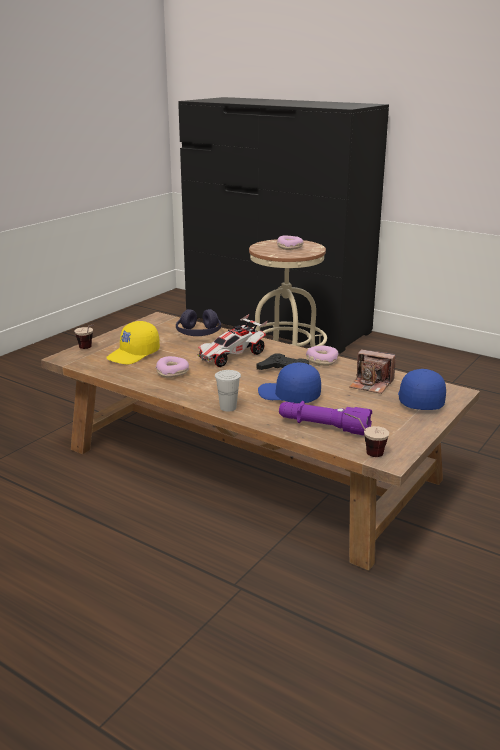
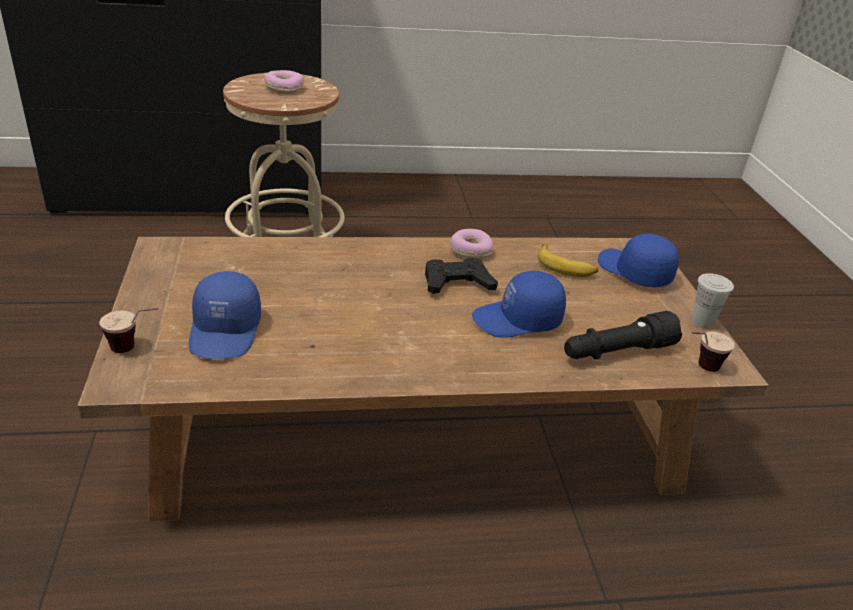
camera: 45 degrees left, 10 degrees up
yellow cap [106,321,160,364] -> blue cap [189,271,261,359]
donut [156,356,189,378] -> none
purple headphones [176,309,221,336] -> none
toy car [197,314,267,367] -> none
white cup [215,370,241,412] -> white cup moved to [691,273,734,329]
purple flashlight [279,401,372,435] -> black flashlight [564,311,682,359]
camera [349,349,396,394] -> banana [538,244,598,277]

